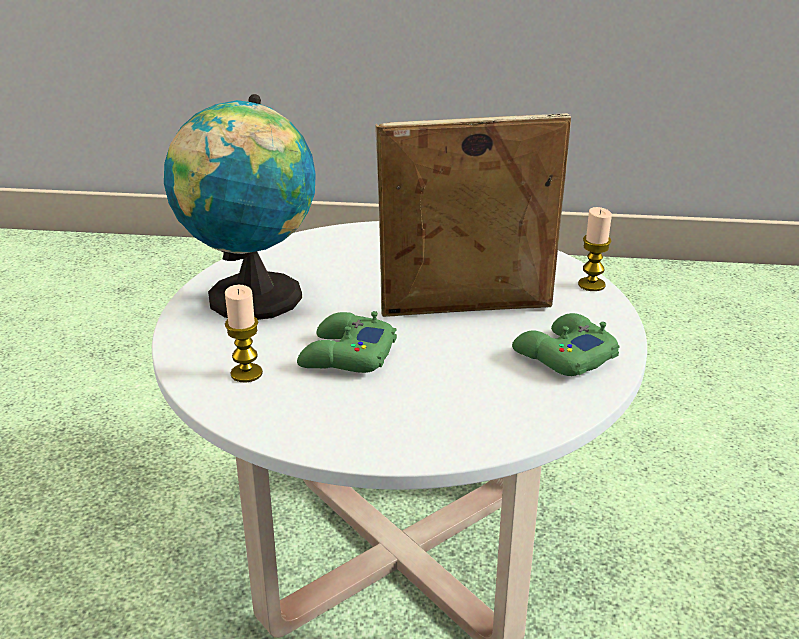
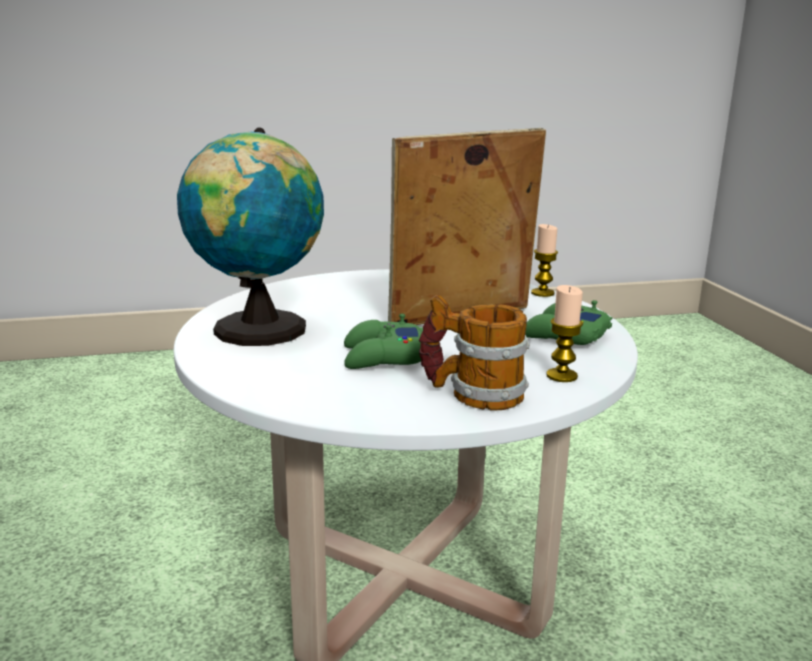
camera: 20 degrees left, 10 degrees down
candle [225,285,263,382] -> candle moved to [546,285,583,382]
none -> mug [419,295,530,410]

